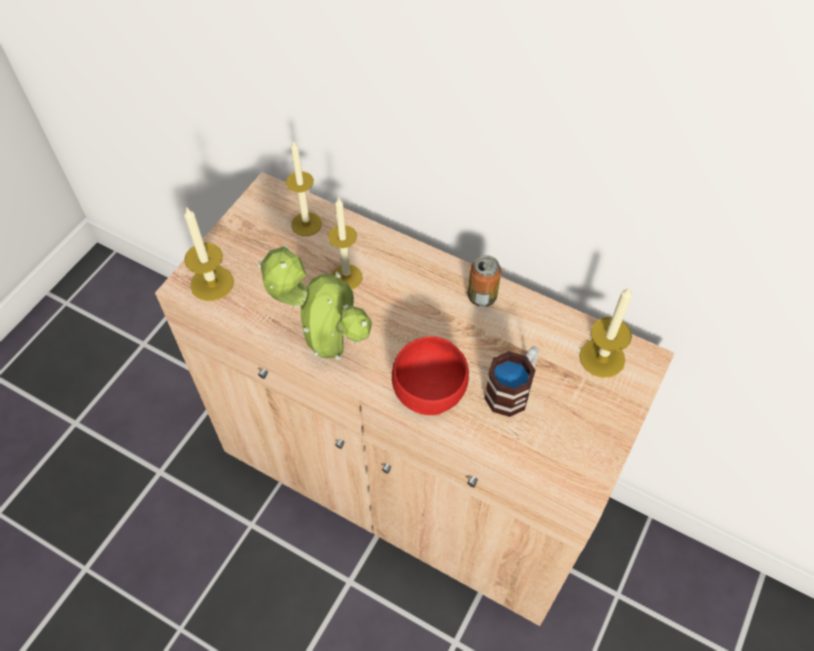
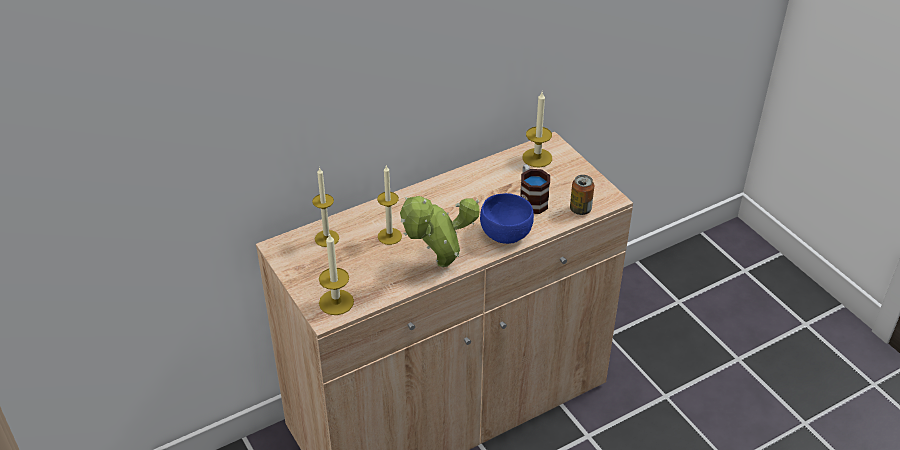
camera: 60 degrees left, 15 degrees down
red bowl [392,336,469,415] -> blue bowl [480,193,534,244]
can [468,255,501,307] -> can moved to [570,175,594,215]

